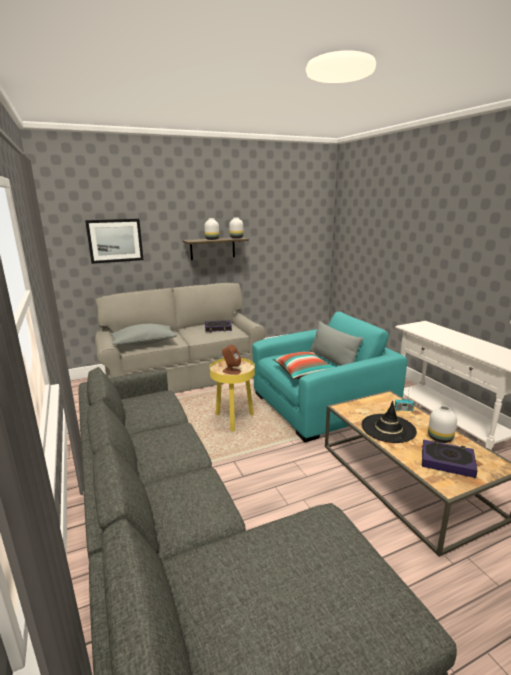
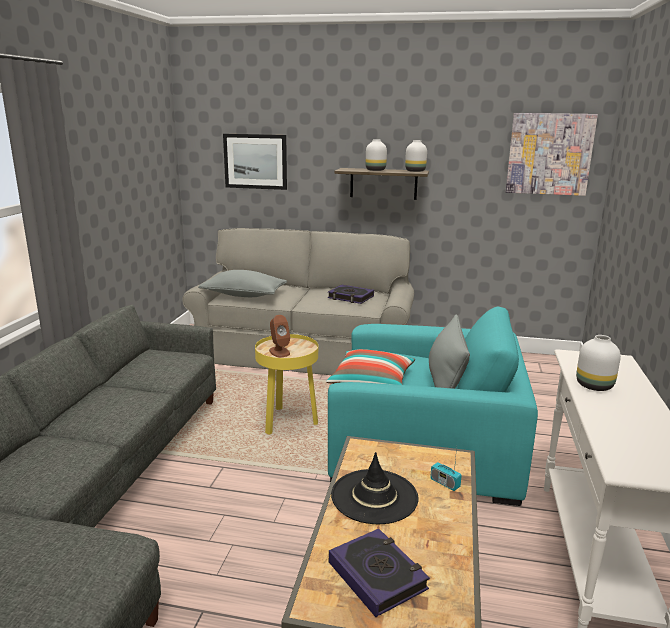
camera: 35 degrees right, 0 degrees up
white vase [428,406,457,443] -> white vase moved to [576,335,621,391]
none -> picture [506,113,598,196]

